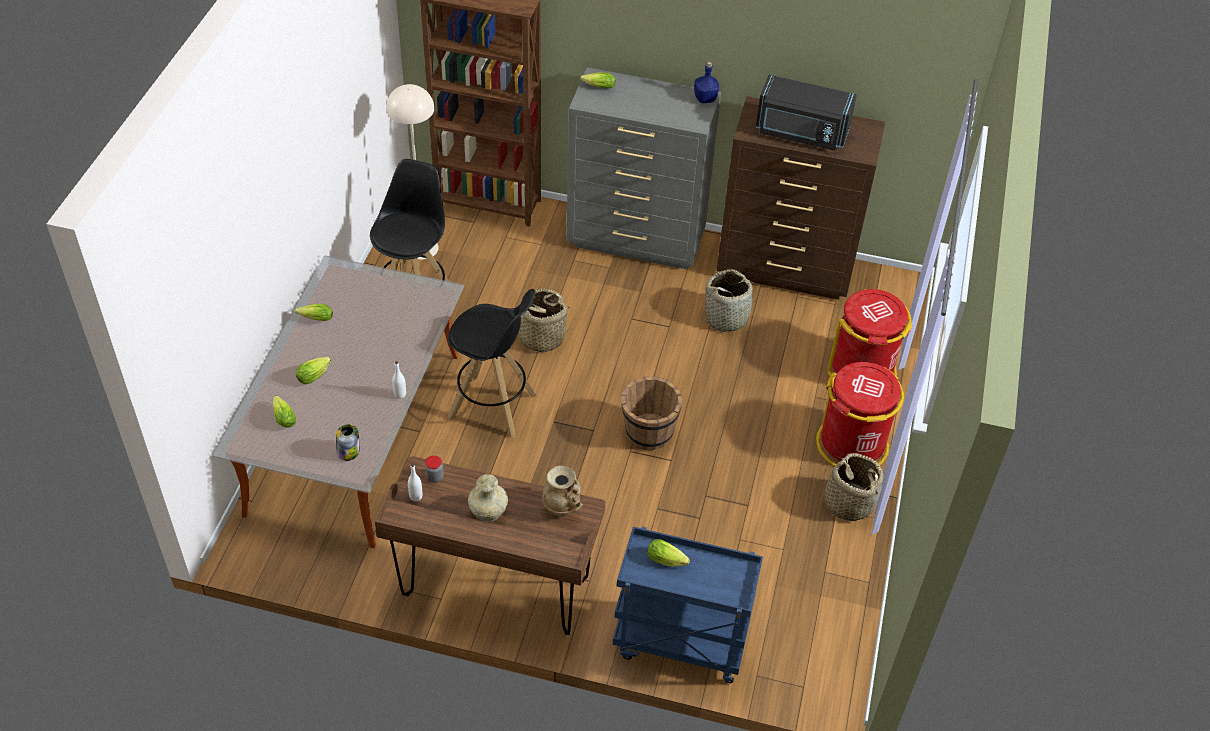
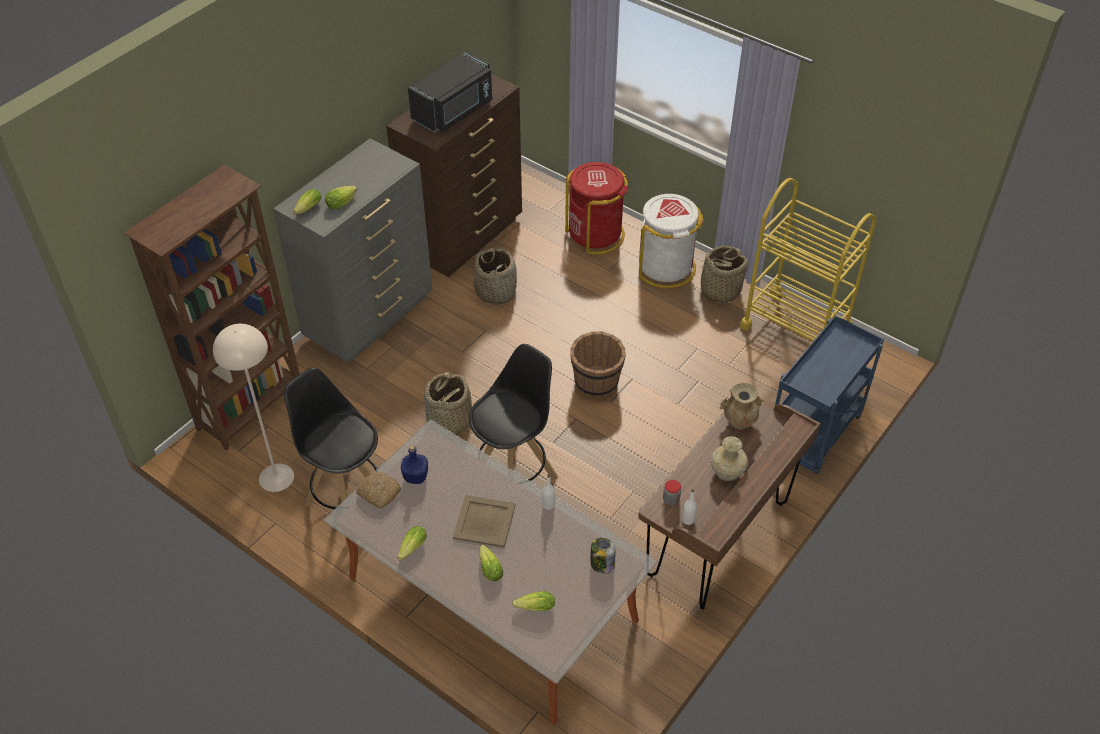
camera: 65 degrees left, 0 degrees up
lettuce [647,539,690,567] -> lettuce moved to [325,186,357,209]
blue bottle [694,62,719,103] -> blue bottle moved to [401,445,428,484]
red trash can [816,362,904,467] -> white trash can [639,194,703,288]
none -> bread [356,472,401,508]
none -> beige tray [453,495,516,547]
none -> yellow cart [740,178,877,341]

